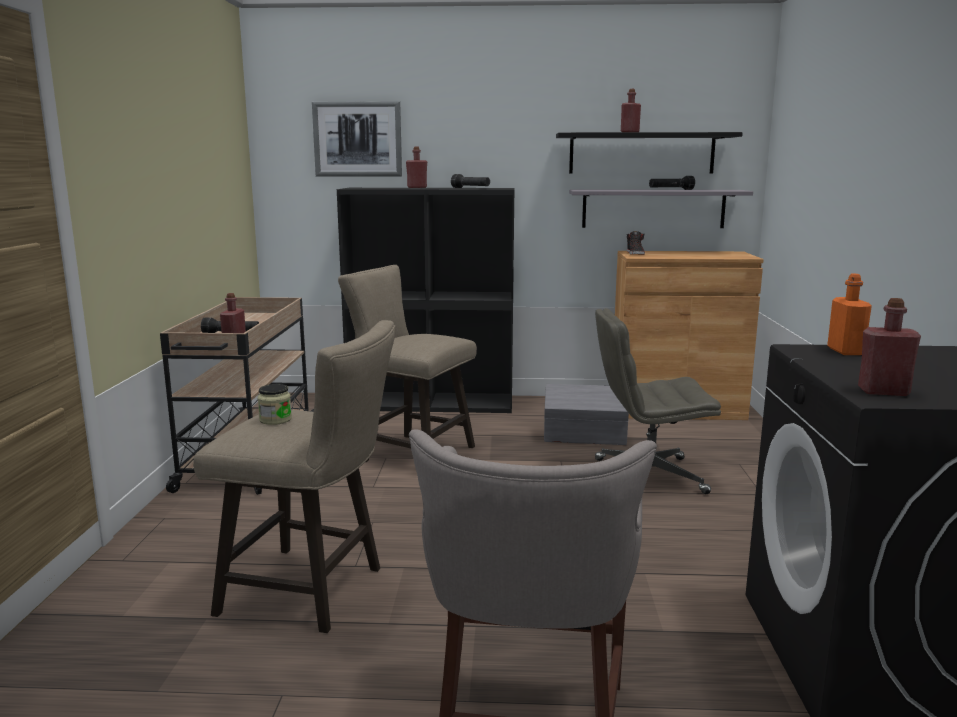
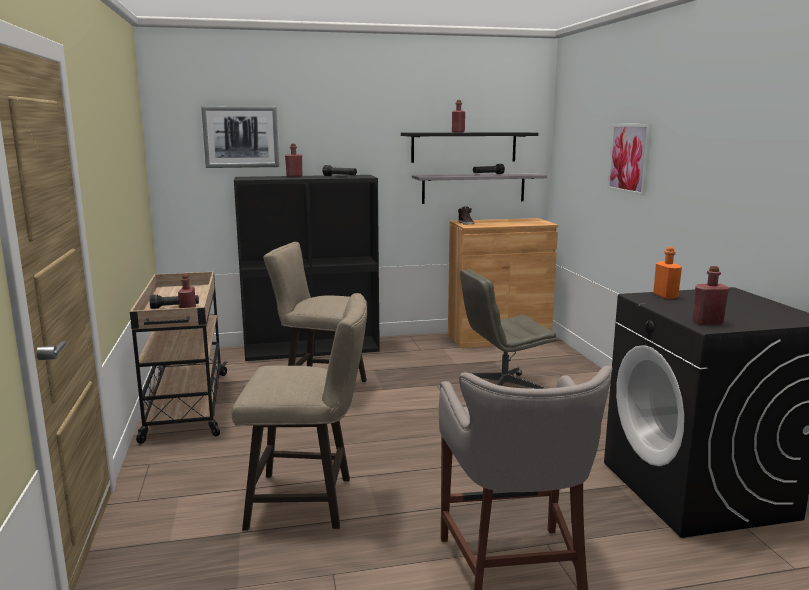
camera: 15 degrees left, 0 degrees up
jar [258,384,292,425] -> none
grey storage box [544,384,629,445] -> none
none -> picture [607,124,652,196]

